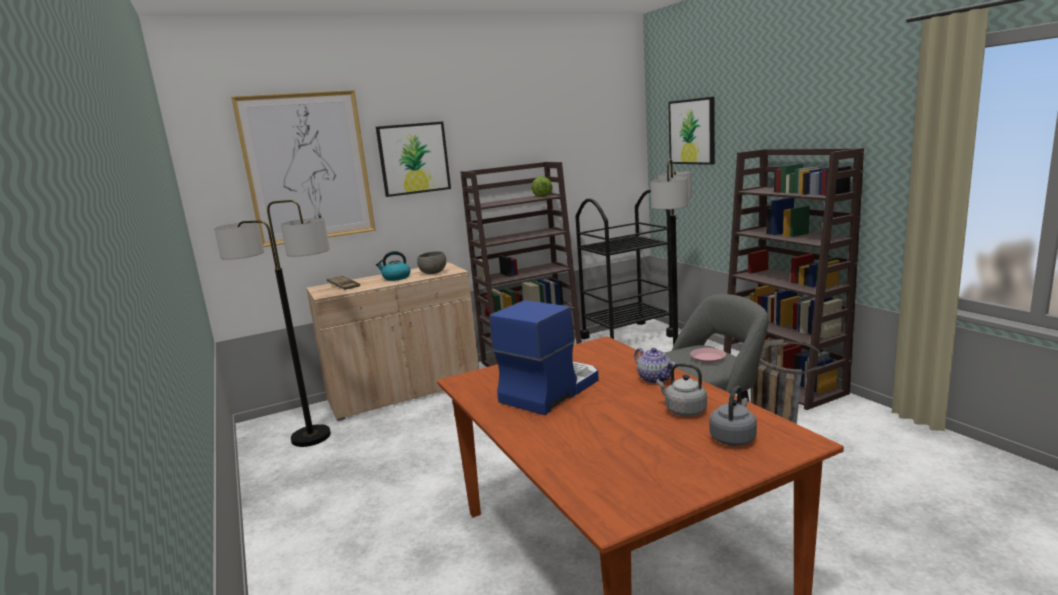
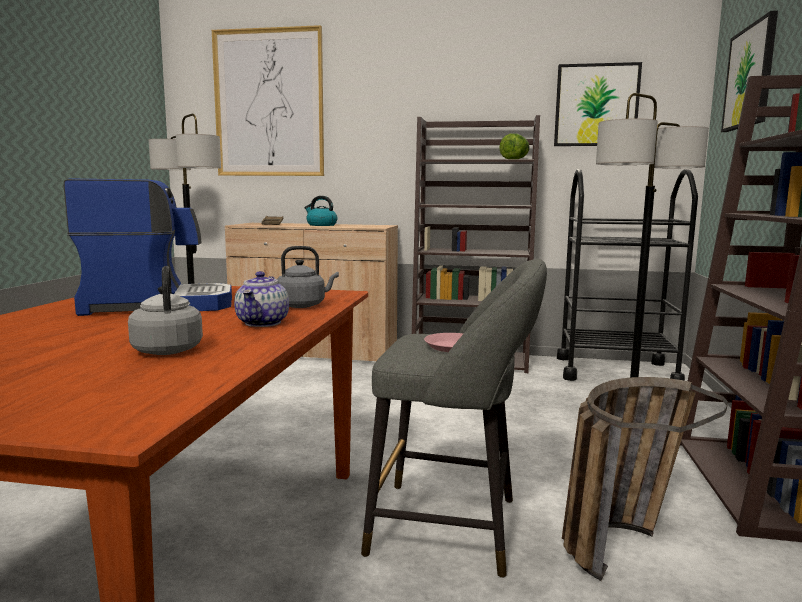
camera: 35 degrees right, 5 degrees down
picture [376,122,451,197] -> picture moved to [554,62,642,146]
grey bowl [417,251,446,274] -> none
grey kettle [709,386,757,446] -> grey kettle moved to [277,246,339,308]

